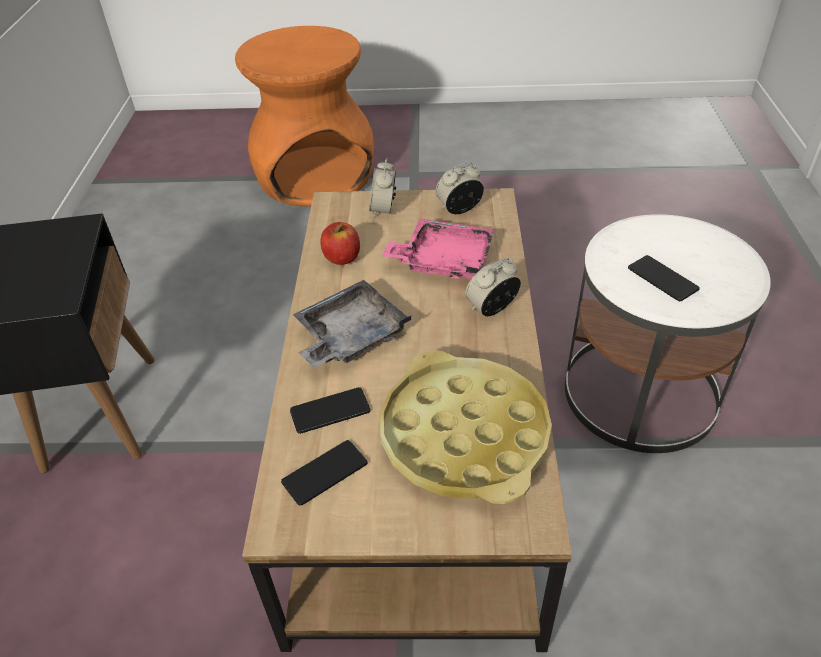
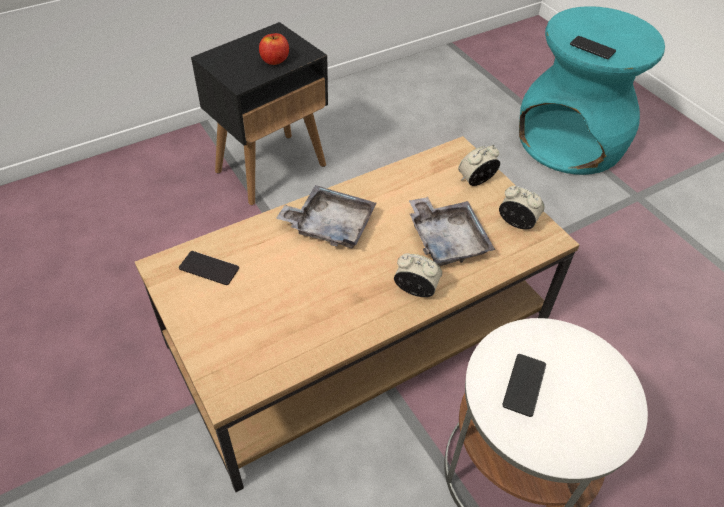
camera: 55 degrees right, 5 degrees up
orange stool [235,26,374,207] -> turquoise stool [519,6,665,175]
phone [290,387,371,434] -> phone moved to [570,36,616,59]
apple [320,222,360,265] -> apple moved to [259,33,289,65]
yellow tray [380,350,552,504] -> none
pink tray [382,218,494,279] -> grey tray [409,197,495,266]

